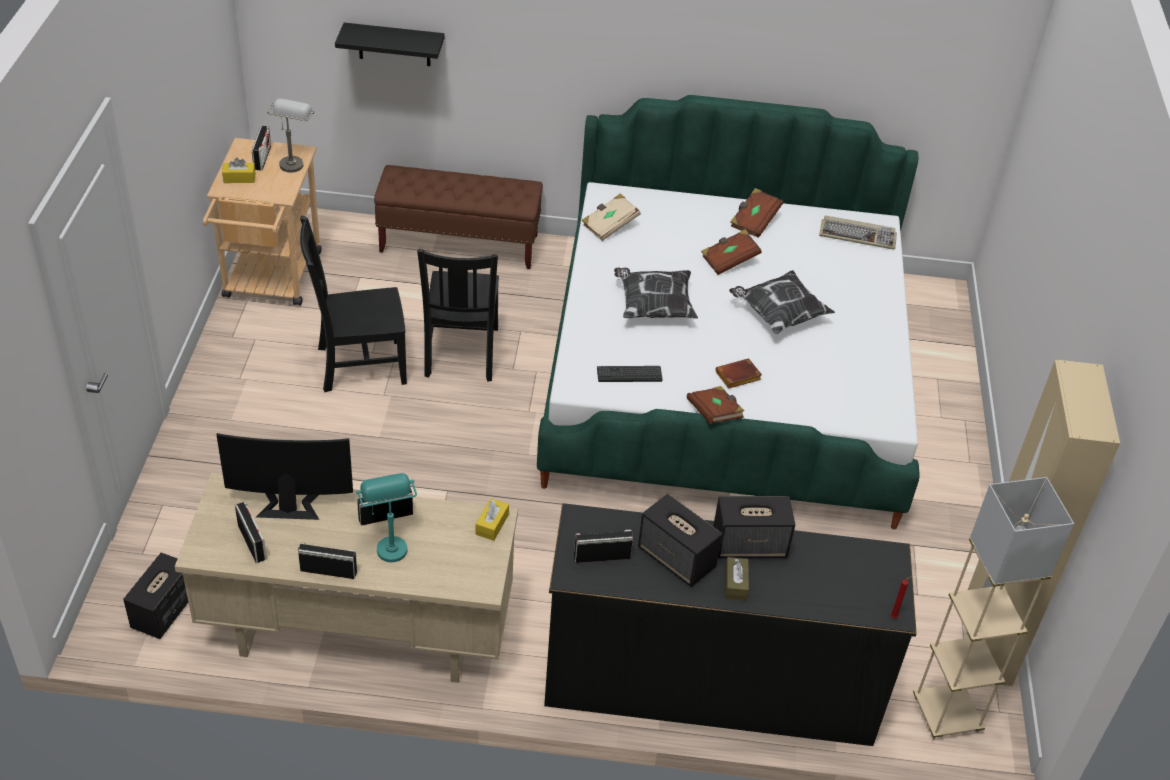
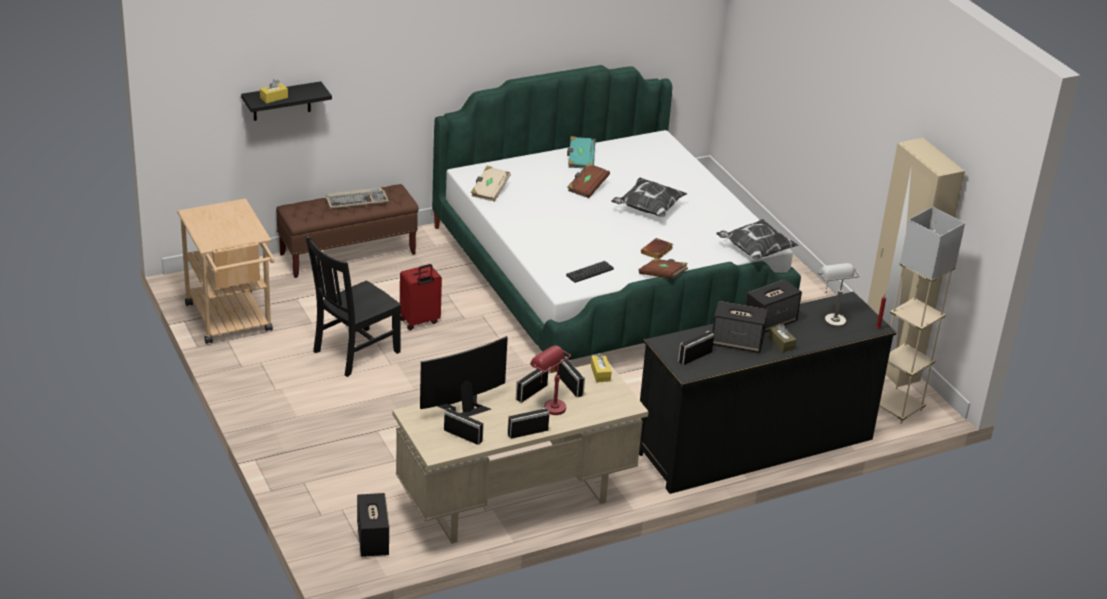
camera: 30 degrees left, 10 degrees down
yellow tissue box [222,158,256,183] -> yellow tissue box moved to [260,79,288,104]
radio [252,126,271,170] -> radio moved to [558,356,585,397]
grey table lamp [267,98,314,173] -> grey table lamp moved to [818,263,860,328]
turquoise table lamp [356,473,417,562] -> red table lamp [530,345,571,415]
black chair [417,249,499,382] -> red suitcase [400,264,442,330]
pillow [614,268,698,319] -> pillow moved to [716,219,799,260]
brown book [730,188,783,238] -> turquoise book [567,136,596,168]
keyboard [819,215,897,250] -> keyboard moved to [326,188,389,209]

